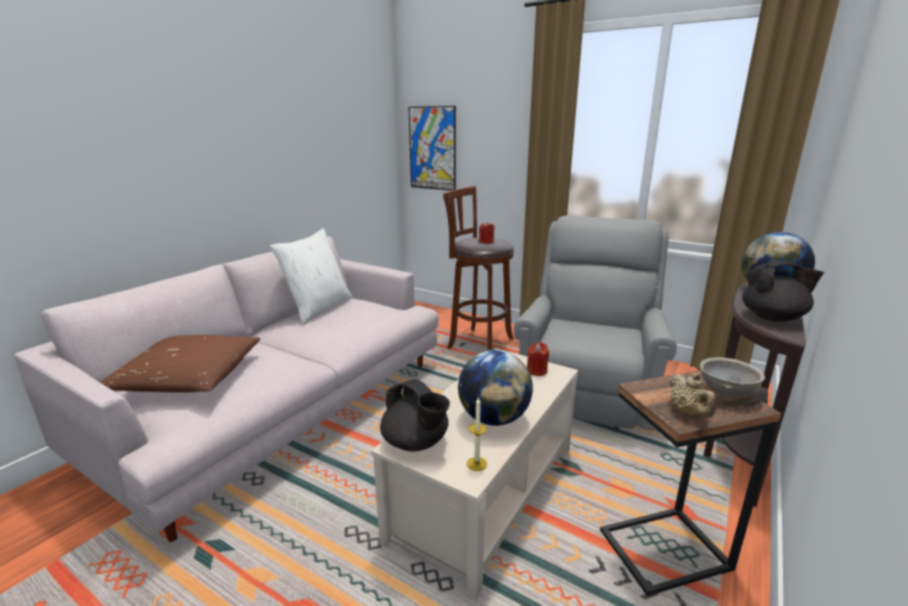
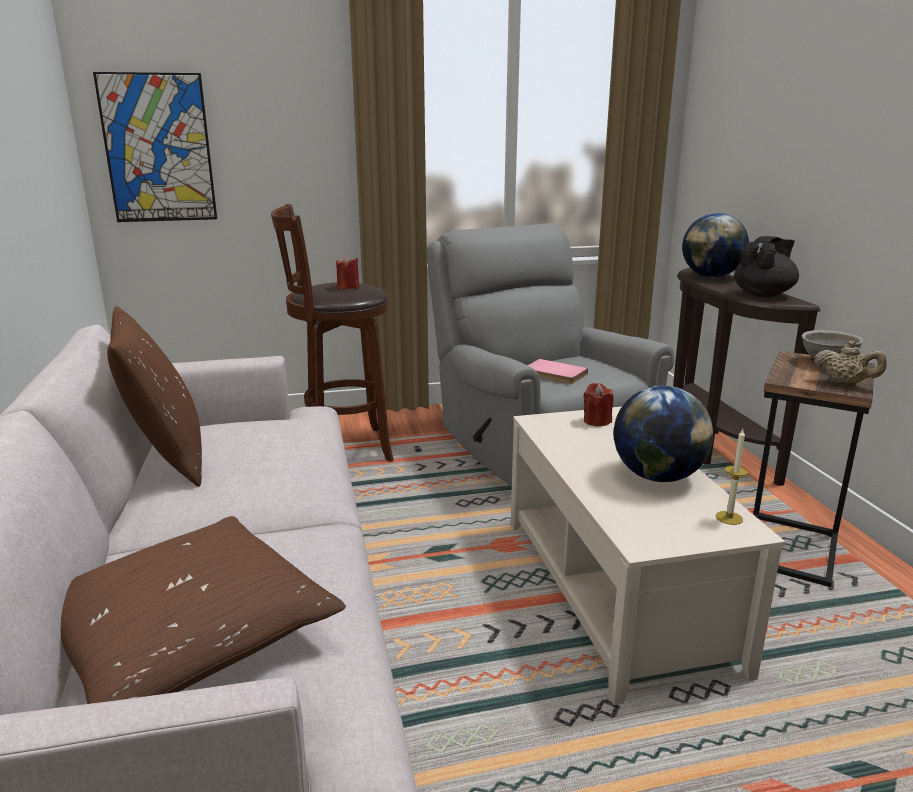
camera: 45 degrees left, 0 degrees up
white pillow [270,229,352,325] -> brown pillow [107,306,202,487]
black teapot [380,379,450,452] -> none
none -> pink book [528,359,588,384]

